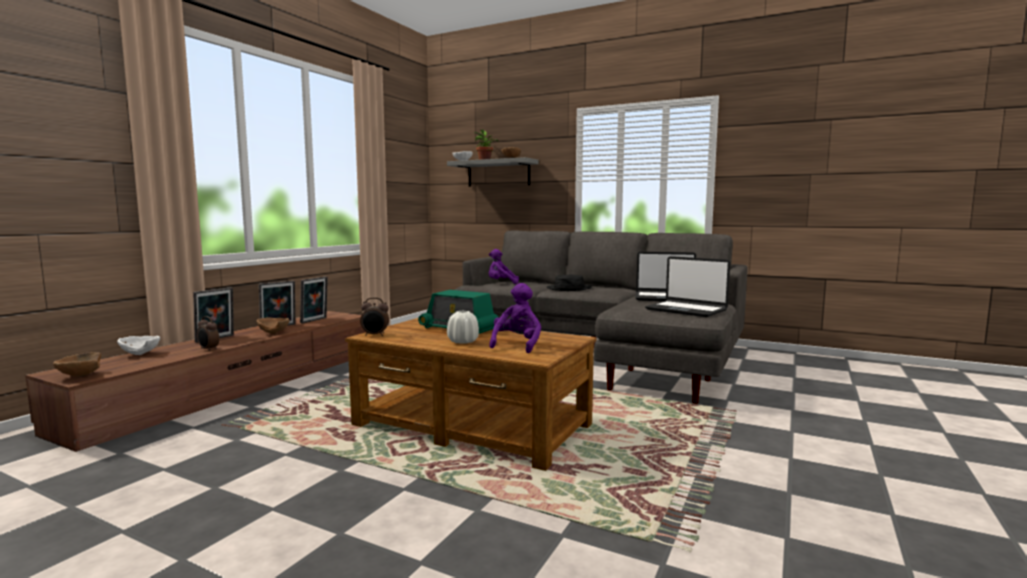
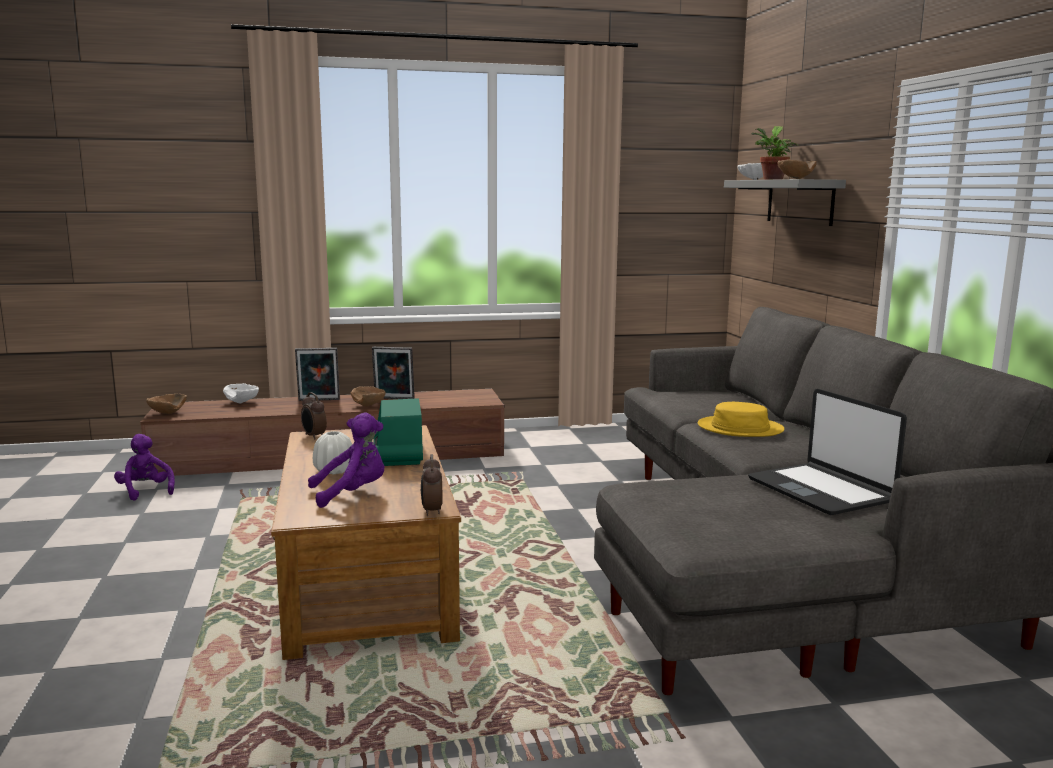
camera: 50 degrees right, 5 degrees up
alarm clock [197,316,219,351] -> alarm clock moved to [421,454,443,516]
picture frame [300,277,328,324] -> none
purple plush toy [489,249,519,284] -> purple plush toy moved to [114,434,175,501]
black hat [547,275,592,291] -> yellow hat [698,402,784,437]
laptop [645,256,730,317] -> none

